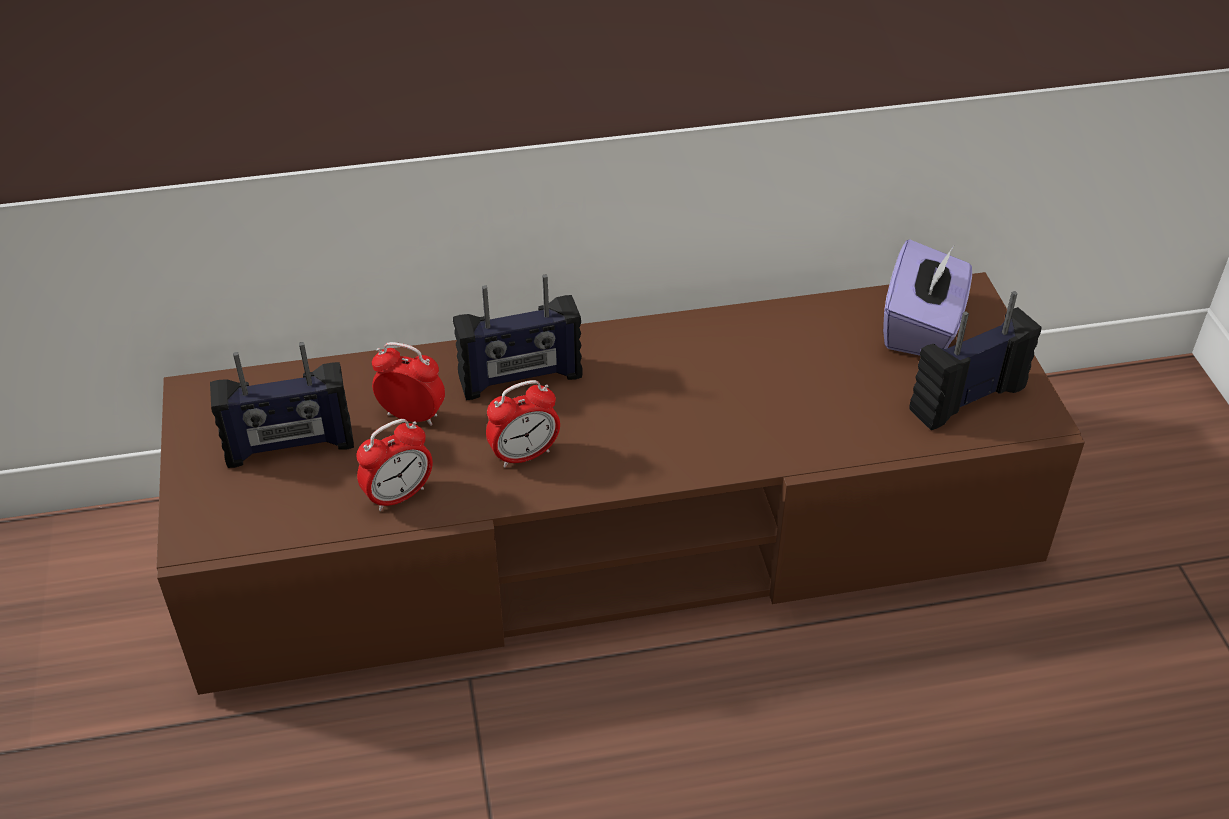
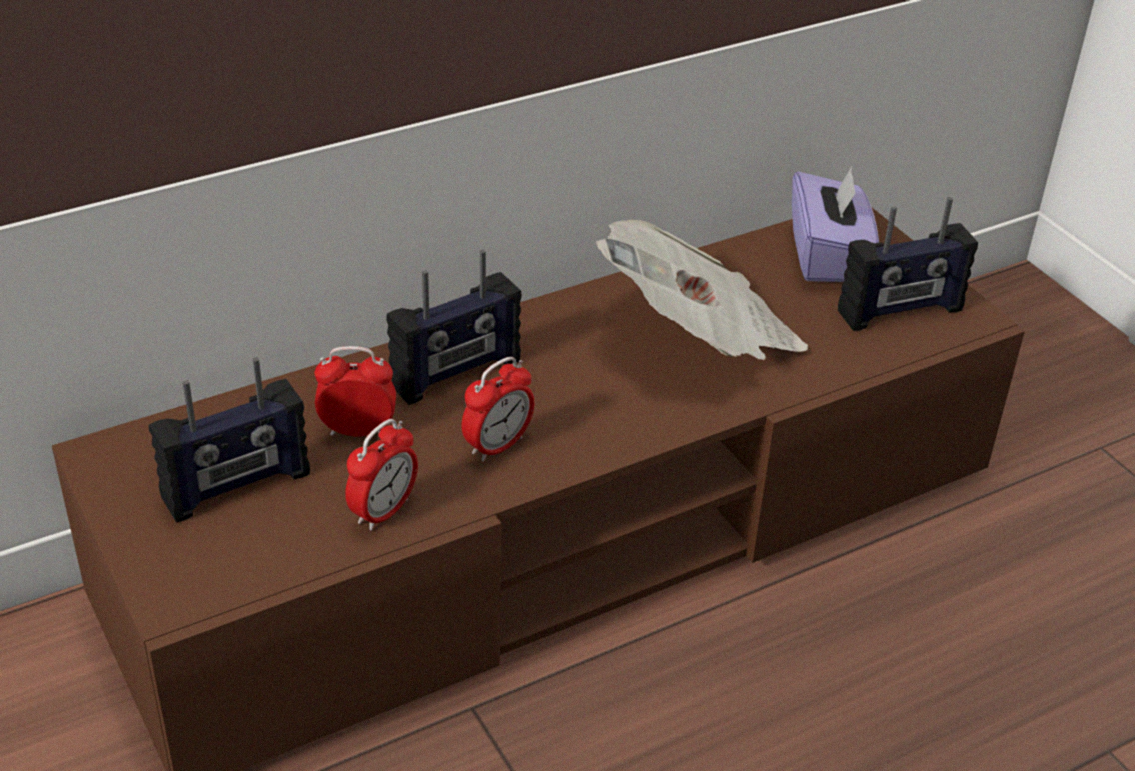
camera: 20 degrees left, 5 degrees down
radio [909,291,1041,430] -> radio turned 150 degrees counterclockwise [838,197,978,331]
none -> newspaper [595,219,808,360]

